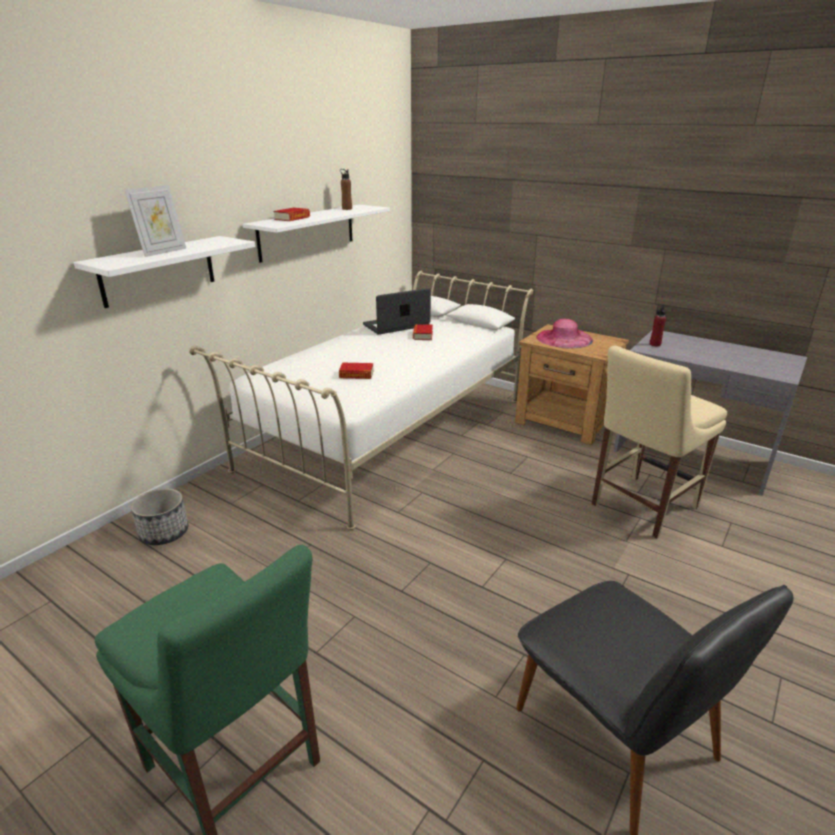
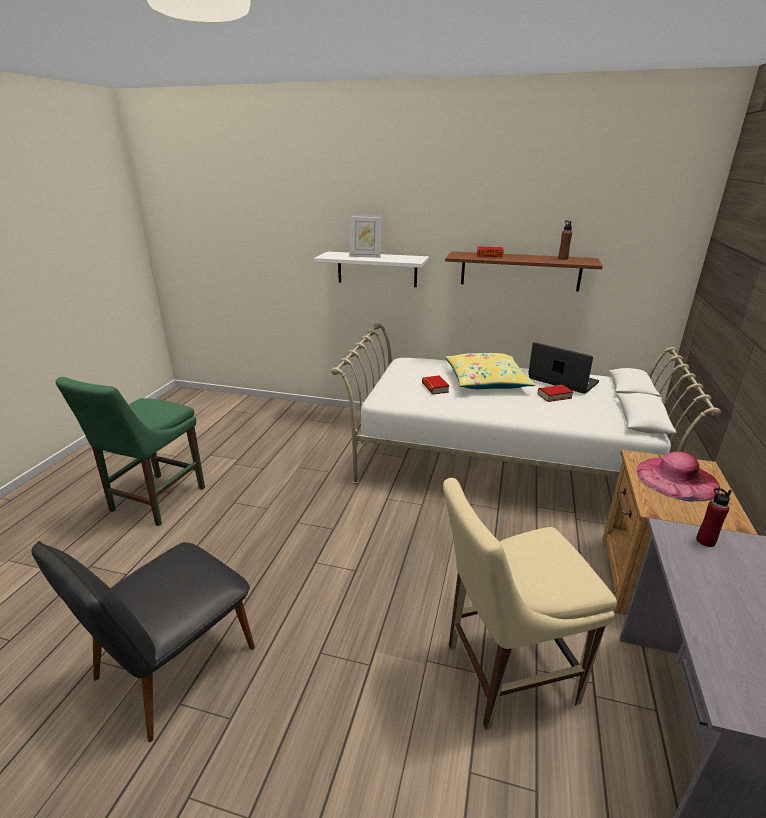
camera: 70 degrees right, 0 degrees up
planter [131,488,188,545] -> none
white shelf [243,205,390,263] -> brown shelf [445,251,603,291]
beige chair [592,346,727,538] -> beige chair turned 45 degrees counterclockwise [443,478,617,730]
none -> yellow pillow [445,353,535,389]

